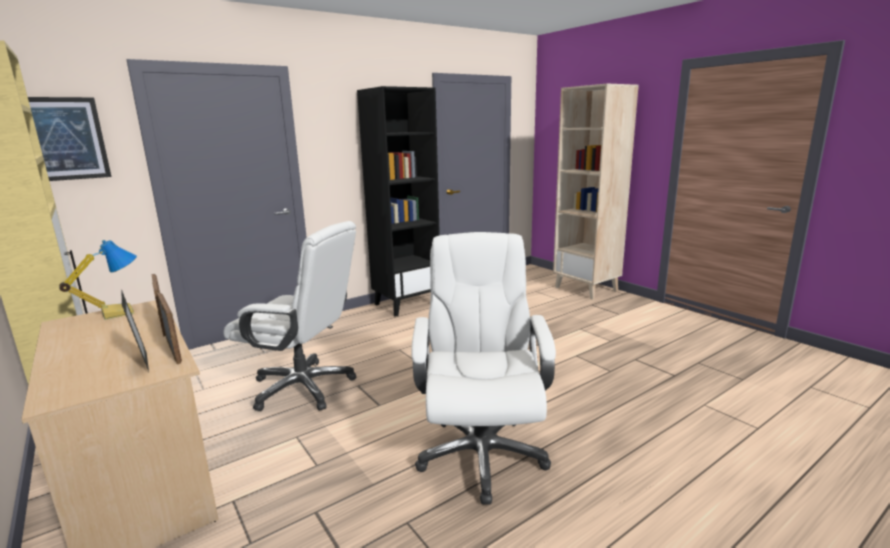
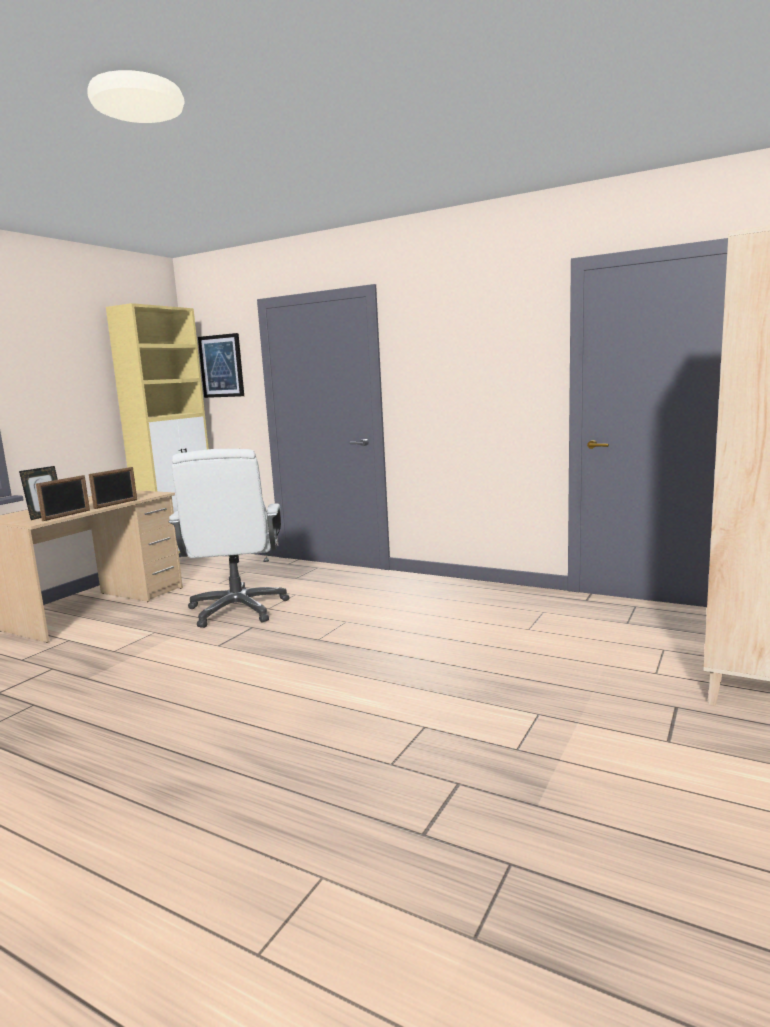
camera: 65 degrees right, 5 degrees down
table lamp [59,240,137,320] -> none
black bookcase [357,86,440,317] -> none
white office chair [411,232,556,505] -> none

